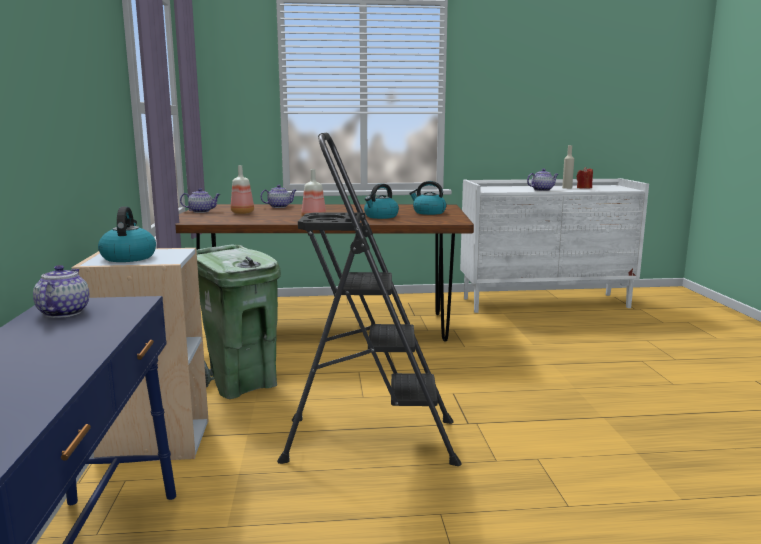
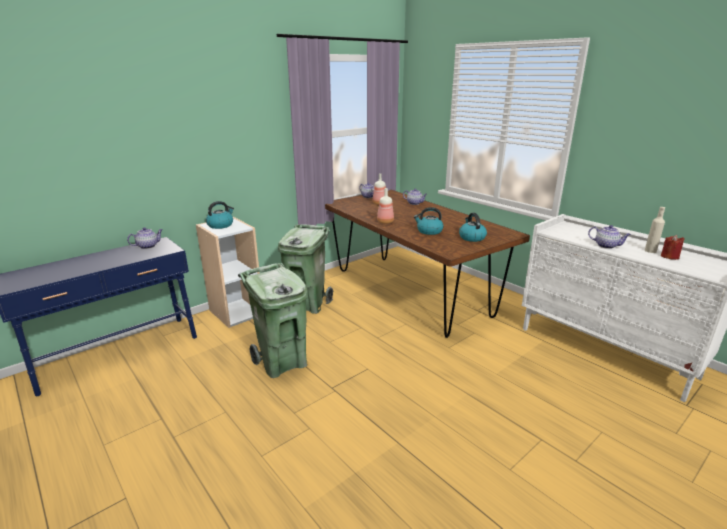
camera: 55 degrees right, 10 degrees up
step ladder [277,133,462,466] -> green trash can [238,263,308,378]

